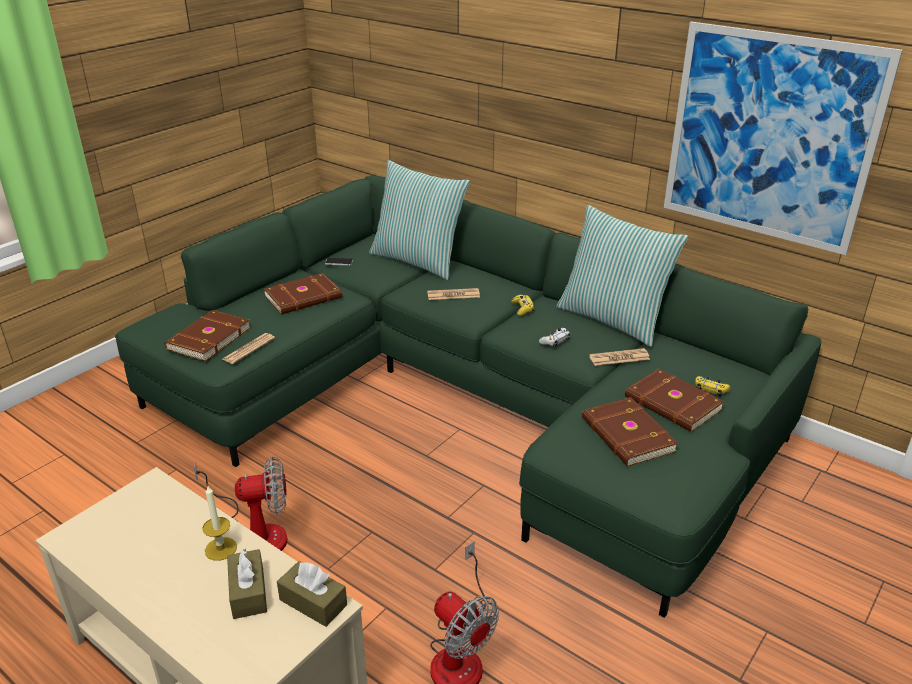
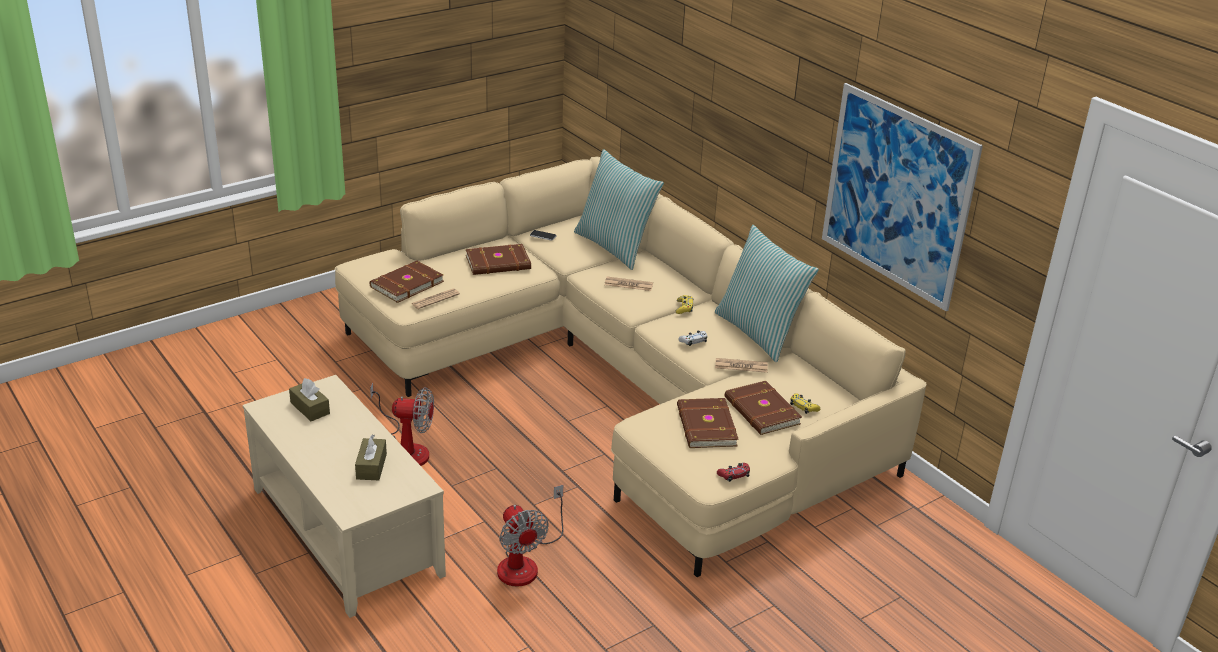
camera: 15 degrees right, 0 degrees up
green sofa [115,175,822,618] -> beige sofa [335,156,927,577]
candle [202,486,237,561] -> none
brown tissue box [277,561,347,627] -> brown tissue box moved to [289,378,330,421]
none -> red game controller [717,463,750,482]

